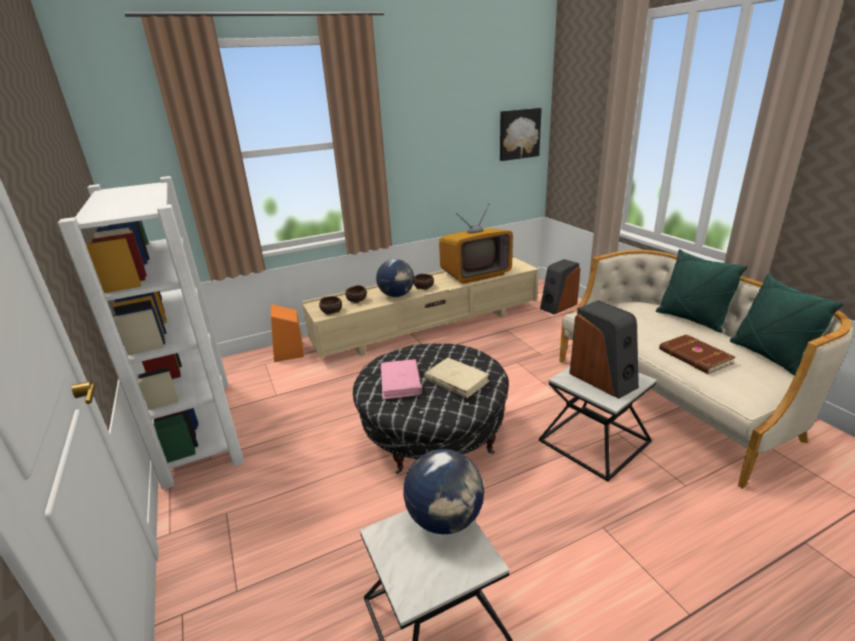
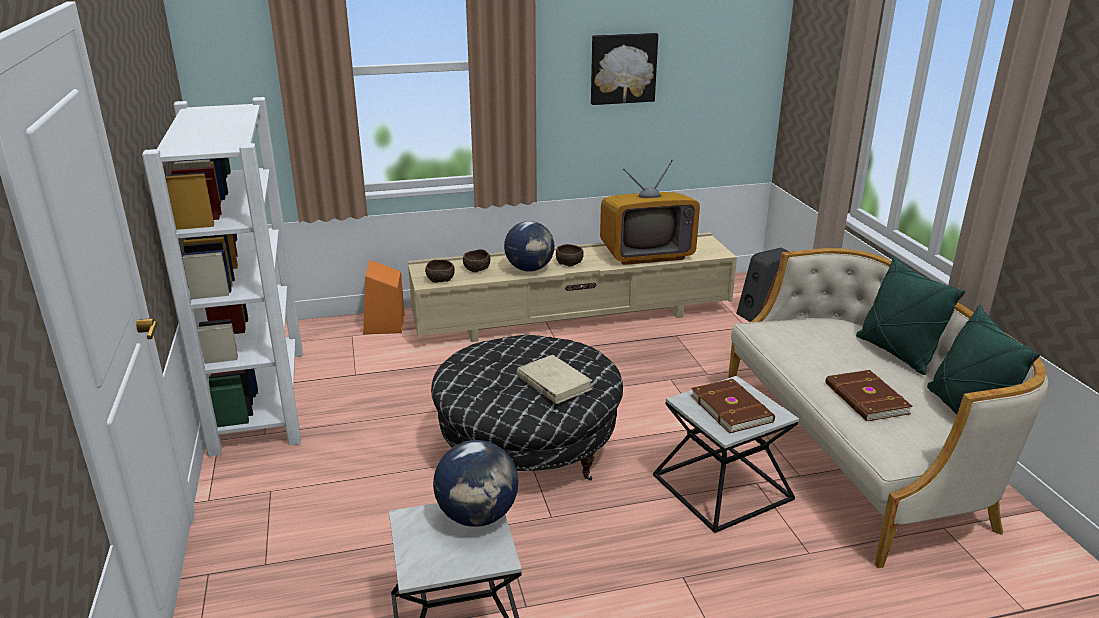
camera: 10 degrees right, 0 degrees up
pink book [381,359,422,399] -> none
picture [500,108,542,161] -> picture moved to [591,33,658,105]
speaker [569,300,639,399] -> brown book [691,379,775,434]

